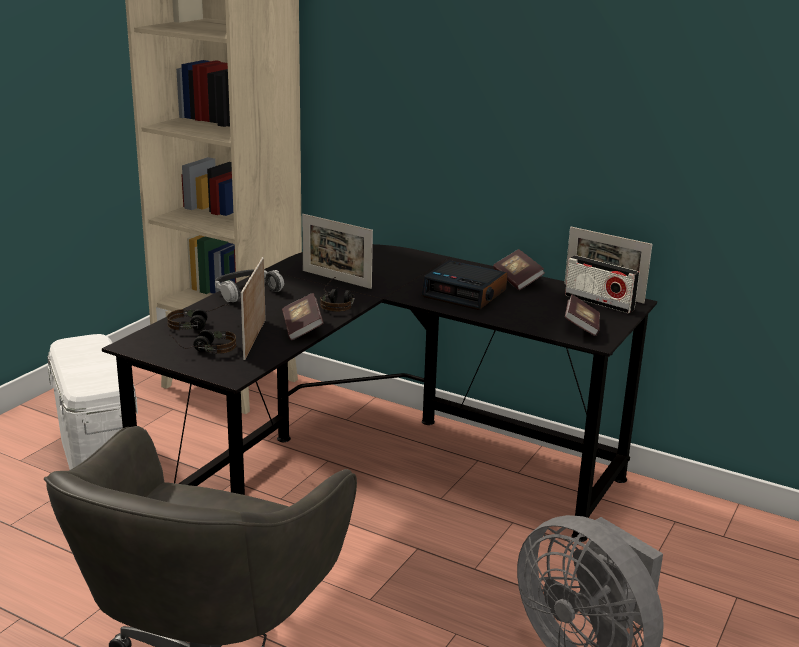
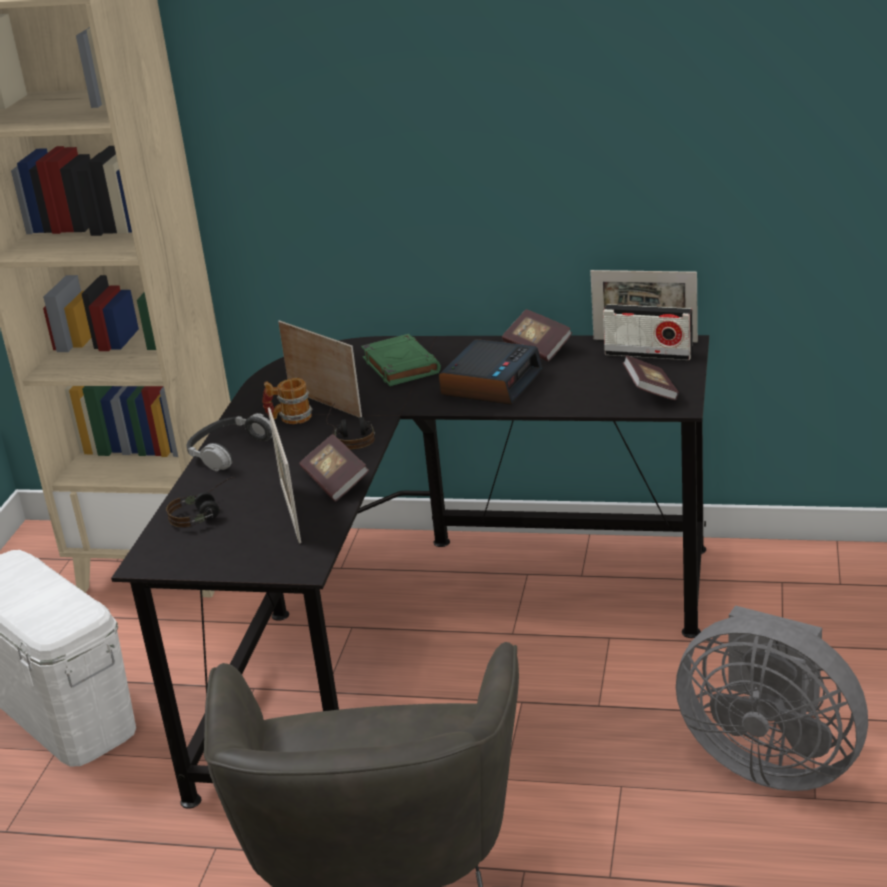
camera: 15 degrees left, 5 degrees up
headphones [170,330,236,354] -> none
picture frame [302,214,373,289] -> picture frame turned 150 degrees counterclockwise [278,320,362,417]
alarm clock [422,260,508,310] -> alarm clock turned 75 degrees counterclockwise [439,339,543,405]
none -> mug [262,378,312,424]
none -> green book [361,334,441,386]

